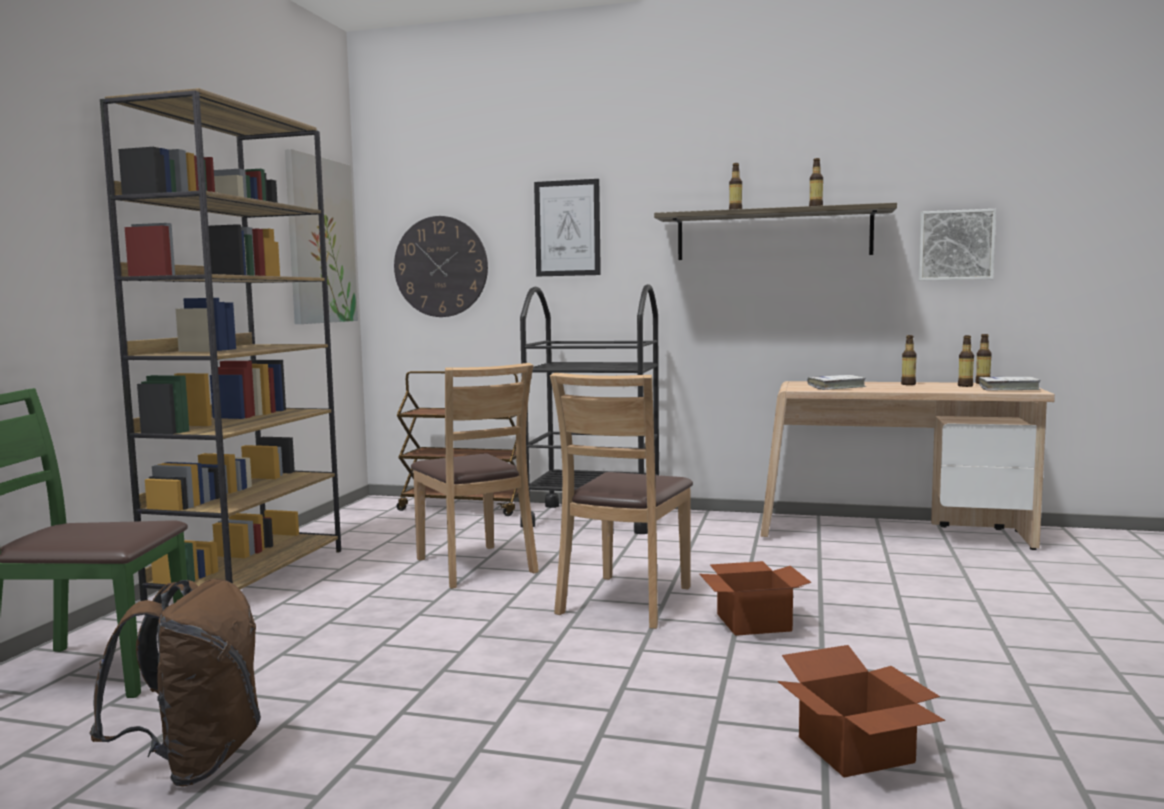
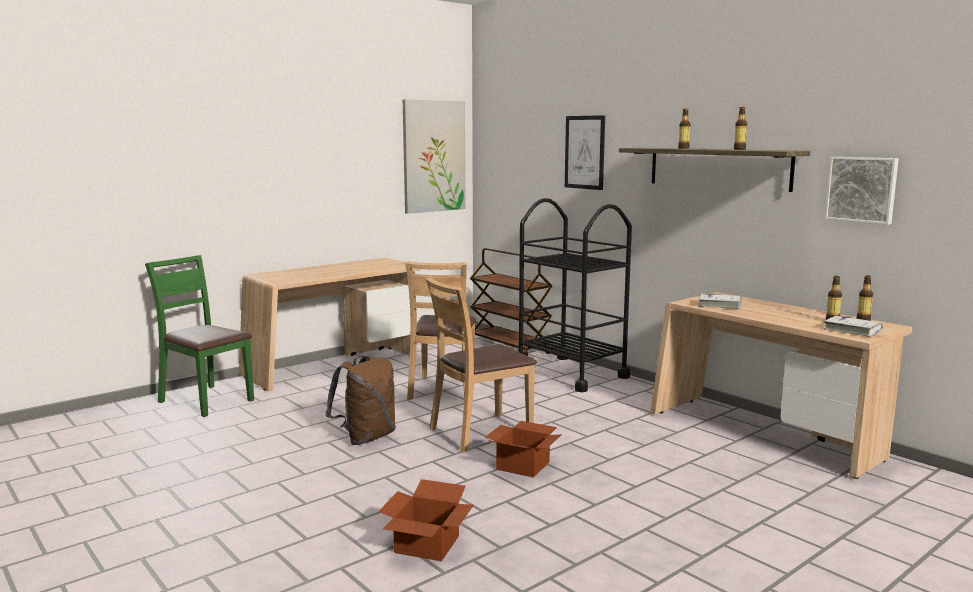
camera: 35 degrees right, 5 degrees up
brown backpack [90,579,261,786] -> brown backpack moved to [326,356,396,445]
brown bookcase [100,88,341,601] -> beige desk [239,258,421,391]
wall clock [394,216,488,317] -> none
bottle [901,335,917,385] -> none

